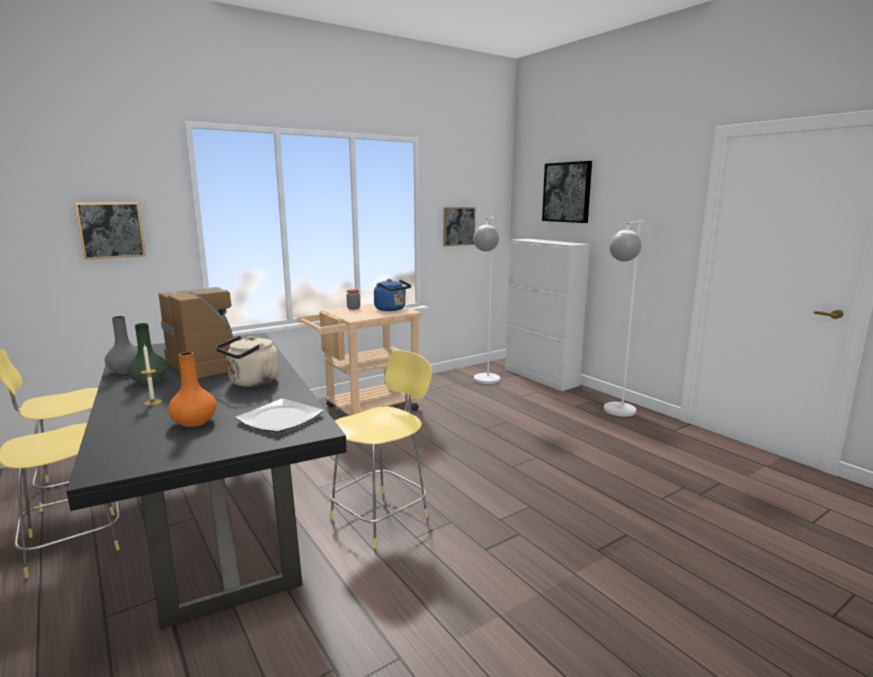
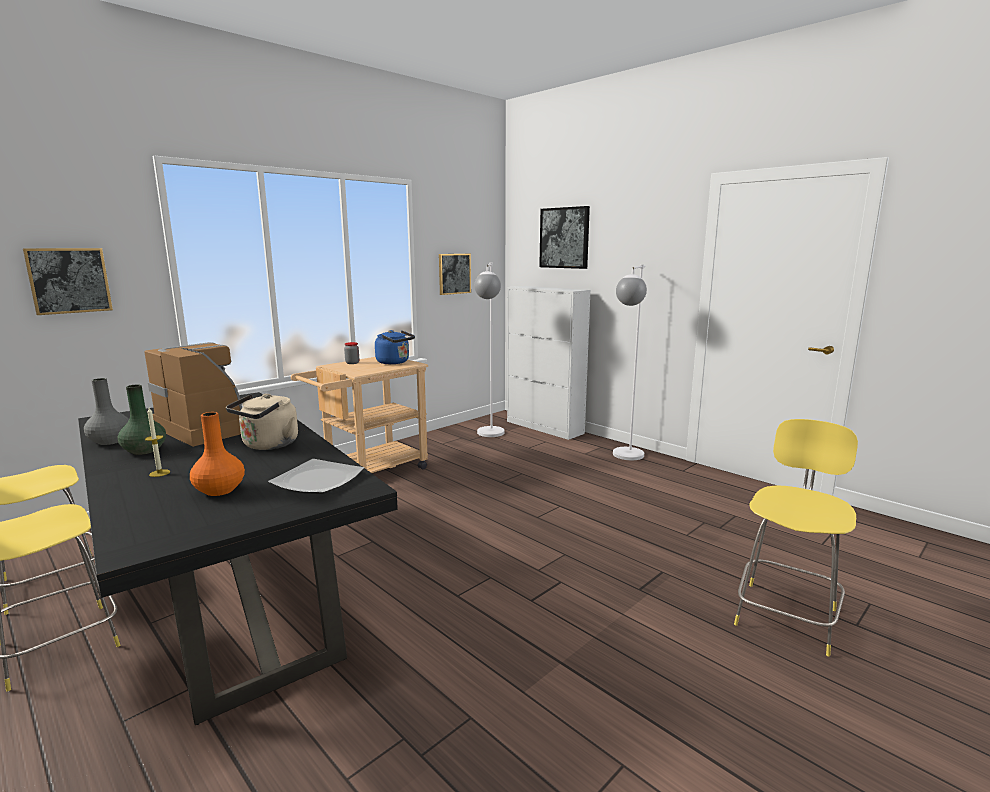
camera: 10 degrees left, 0 degrees up
yellow stool [330,350,432,548] -> yellow stool moved to [734,419,858,657]

